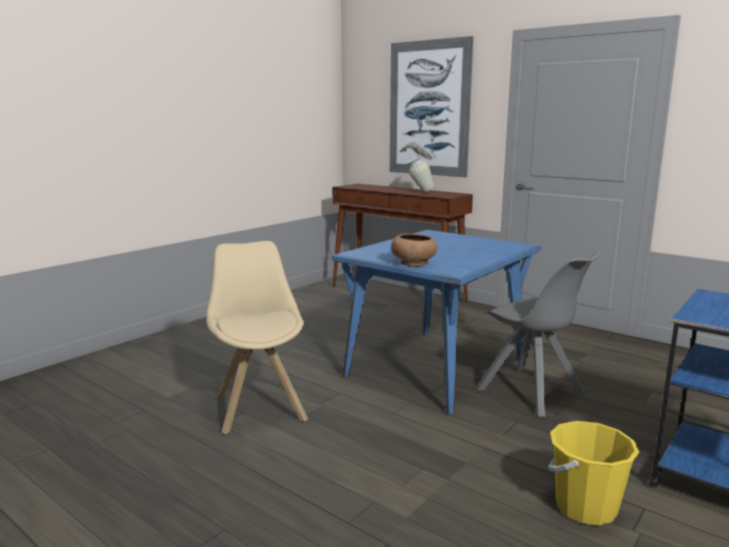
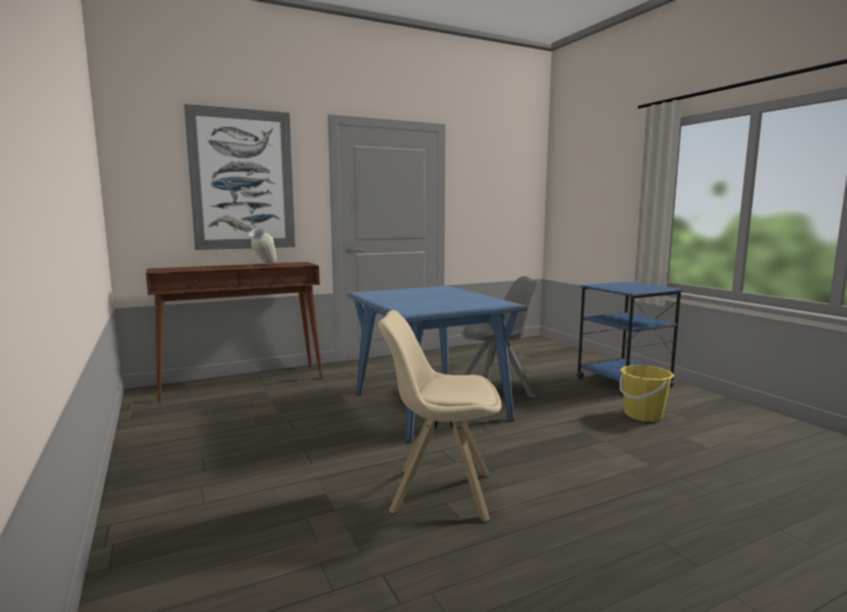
camera: 65 degrees left, 5 degrees down
brown bowl [391,233,437,267] -> none

